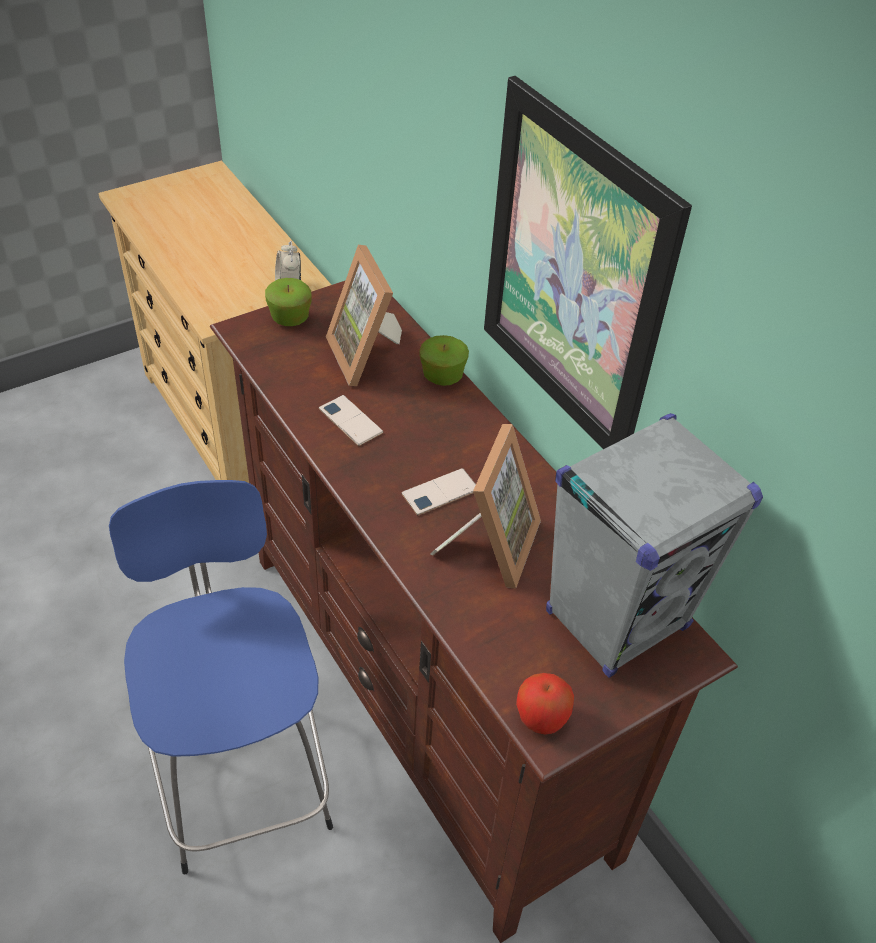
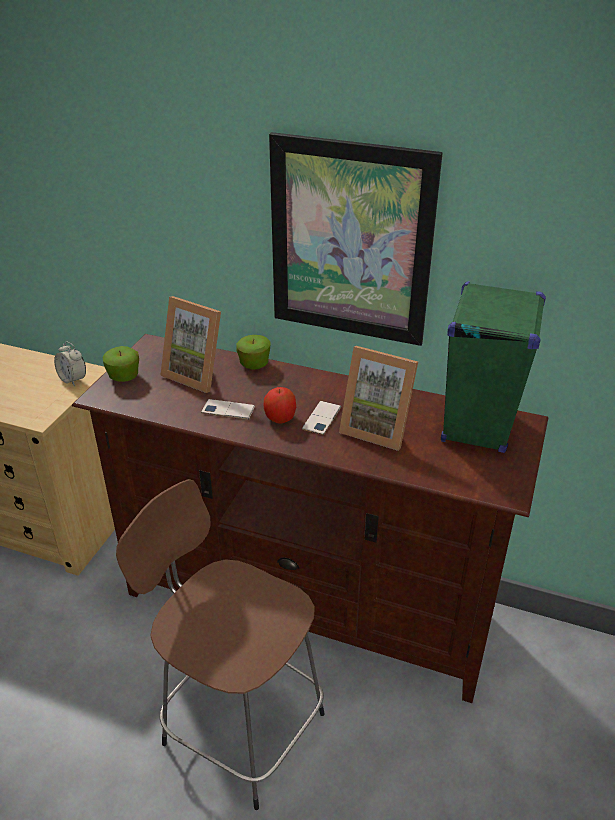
camera: 35 degrees left, 10 degrees down
blue stool [109,480,333,875] -> brown stool [116,479,324,810]
picture frame [430,424,541,588] -> picture frame turned 135 degrees clockwise [339,346,418,451]
apple [516,673,574,735] -> apple moved to [263,387,296,423]
grey speaker [546,413,763,678] -> green speaker [441,281,546,453]

